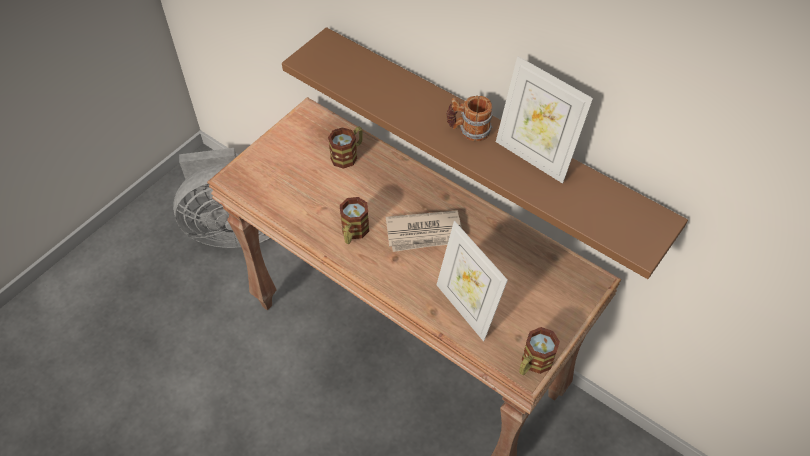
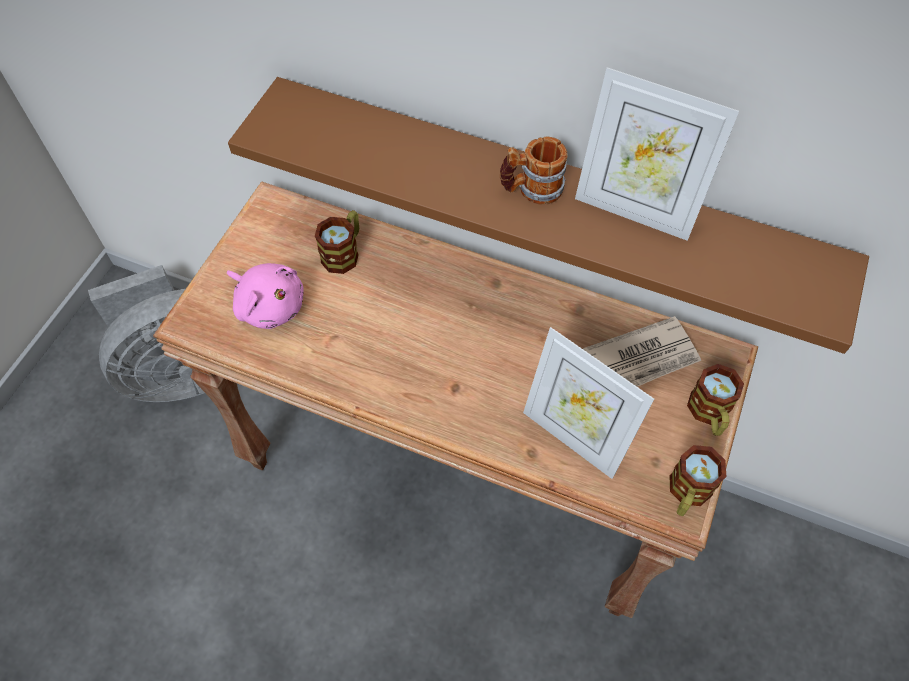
camera: 15 degrees left, 5 degrees up
mug [340,197,369,244] -> mug moved to [687,364,744,436]
newspaper [386,210,462,252] -> newspaper moved to [583,316,701,387]
none -> pink plush toy [227,263,304,329]

